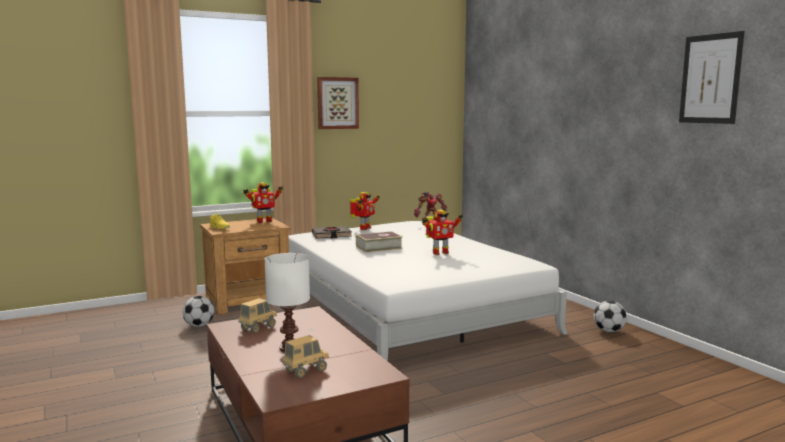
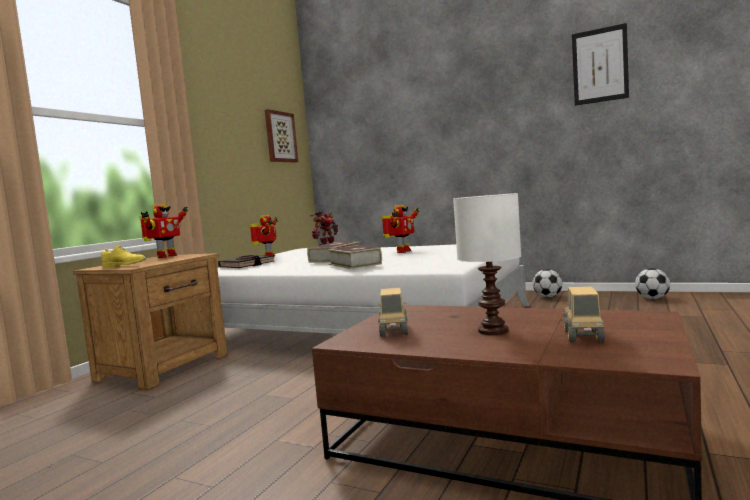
camera: 35 degrees left, 5 degrees down
football [182,296,214,327] -> football moved to [635,268,670,299]
picture [317,77,359,129] -> picture moved to [265,109,298,163]
none -> book [327,245,382,269]

